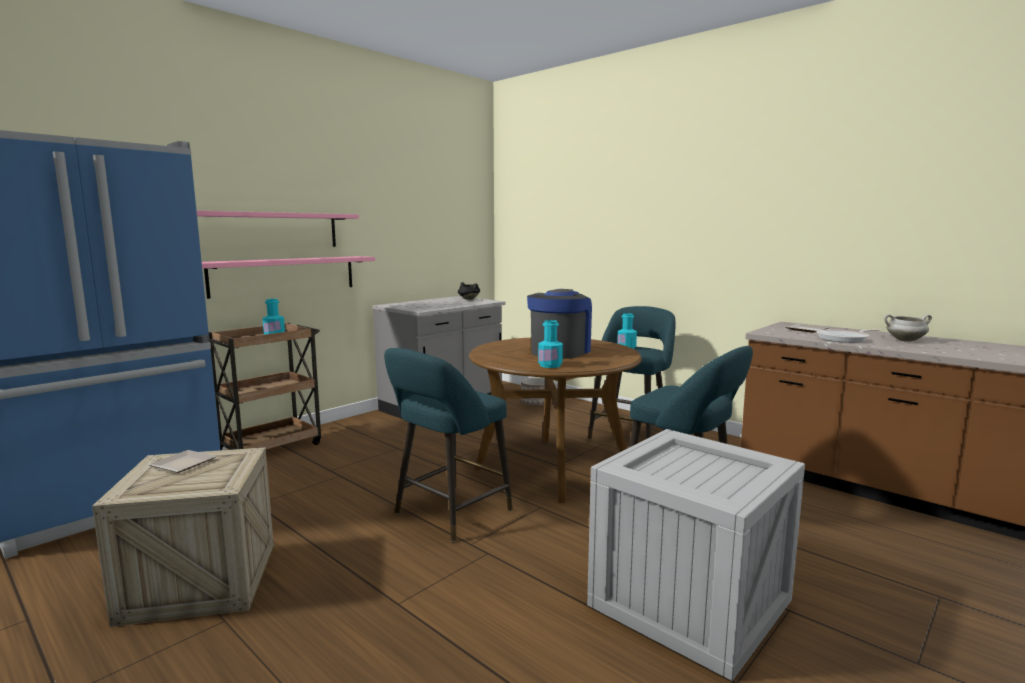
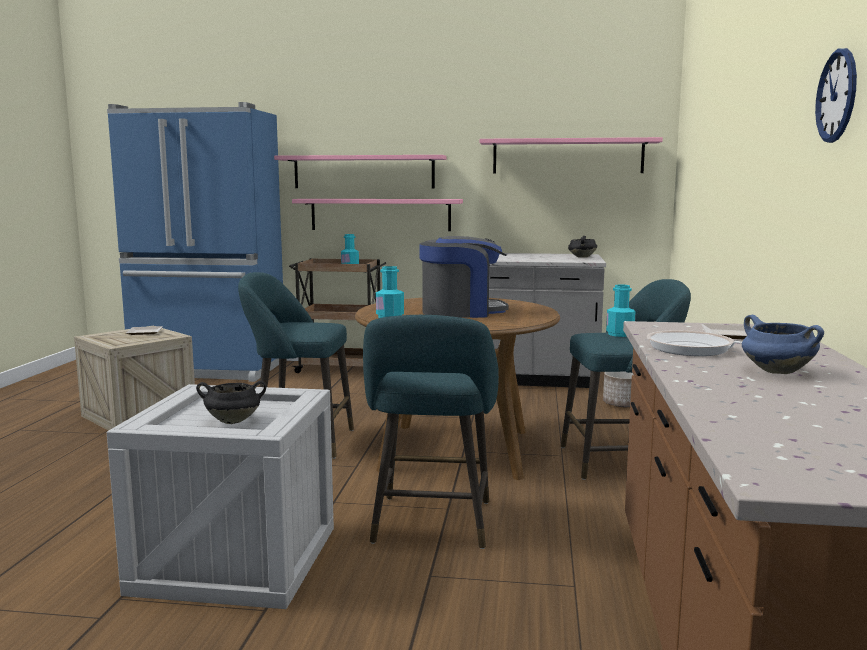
camera: 55 degrees right, 0 degrees up
white cooking pot [885,314,932,342] -> blue cooking pot [742,315,824,374]
none -> black cooking pot [196,380,266,424]
none -> pink shelf [479,137,663,174]
none -> wall clock [815,48,857,143]

